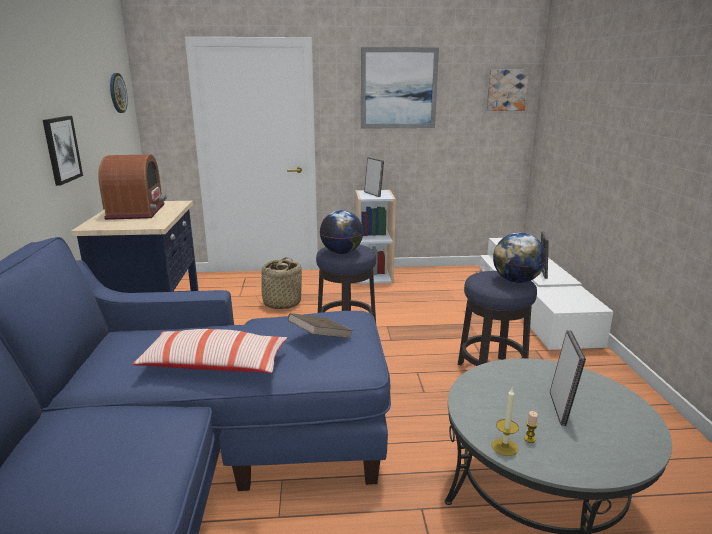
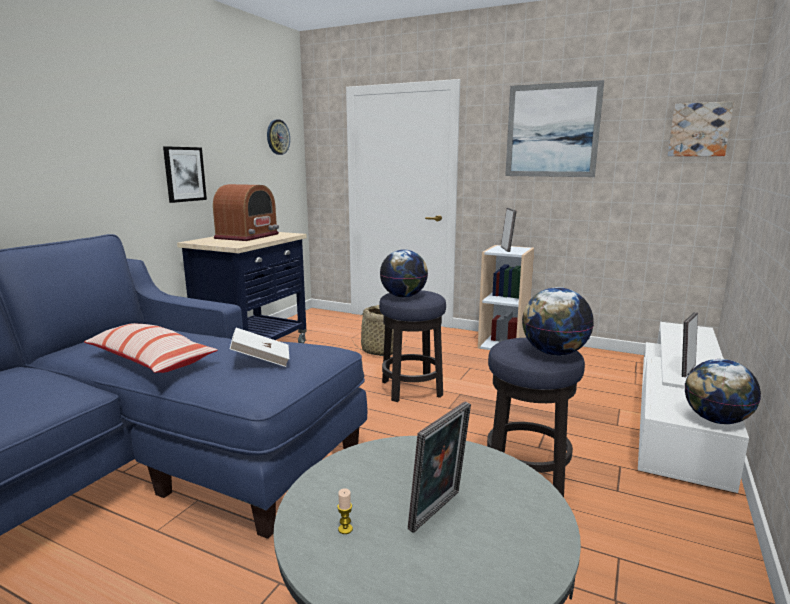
camera: 30 degrees right, 5 degrees down
brown book [288,313,353,338] -> white book [230,328,289,367]
candle [492,389,519,456] -> none
none -> globe [685,359,761,424]

